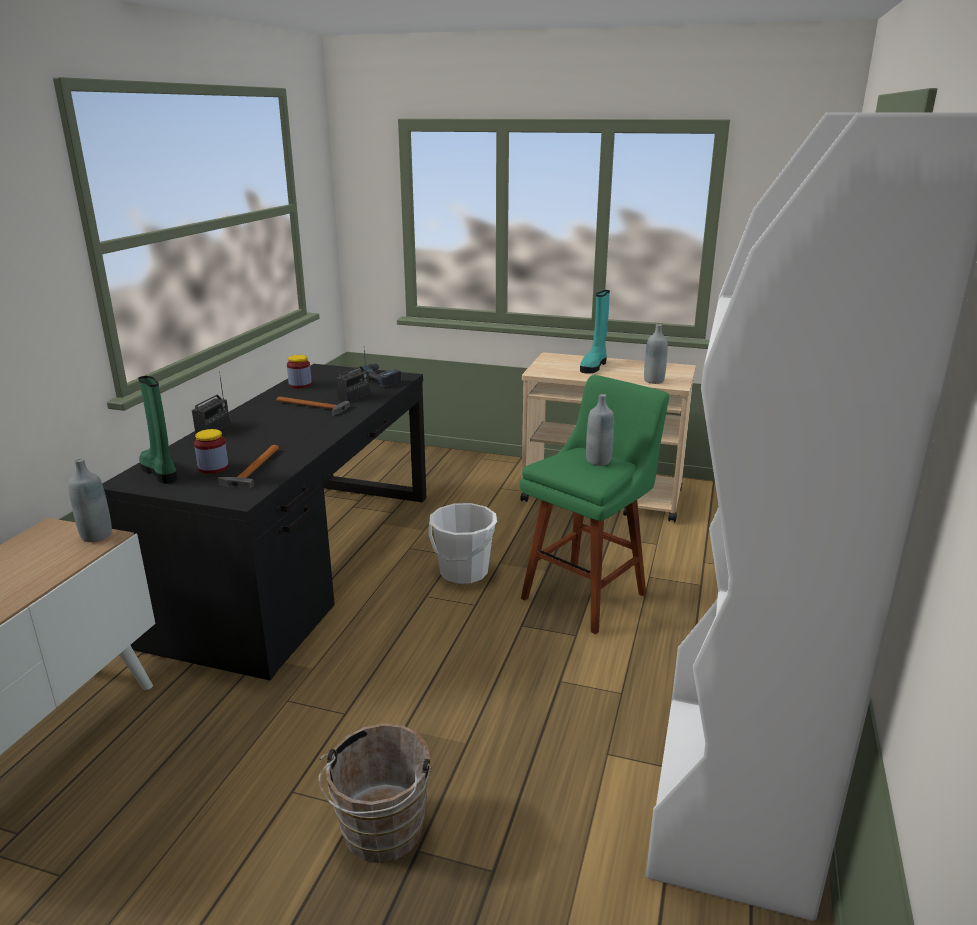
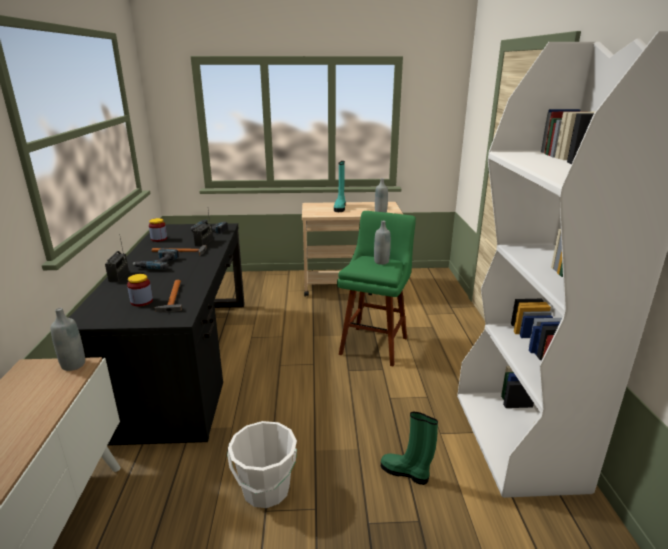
camera: 20 degrees left, 0 degrees up
green boot [138,376,177,484] -> green boot moved to [381,412,438,485]
brown bucket [319,723,432,863] -> none
white bucket [429,503,497,584] -> white bucket moved to [227,421,297,508]
none -> power drill [132,248,179,270]

